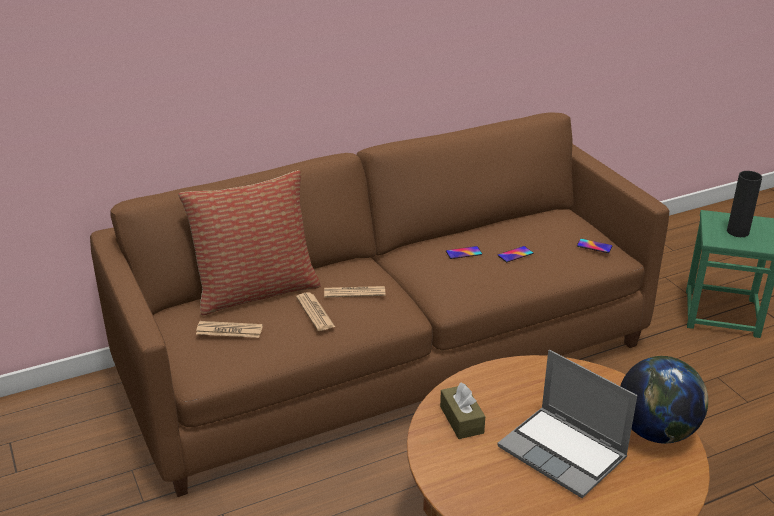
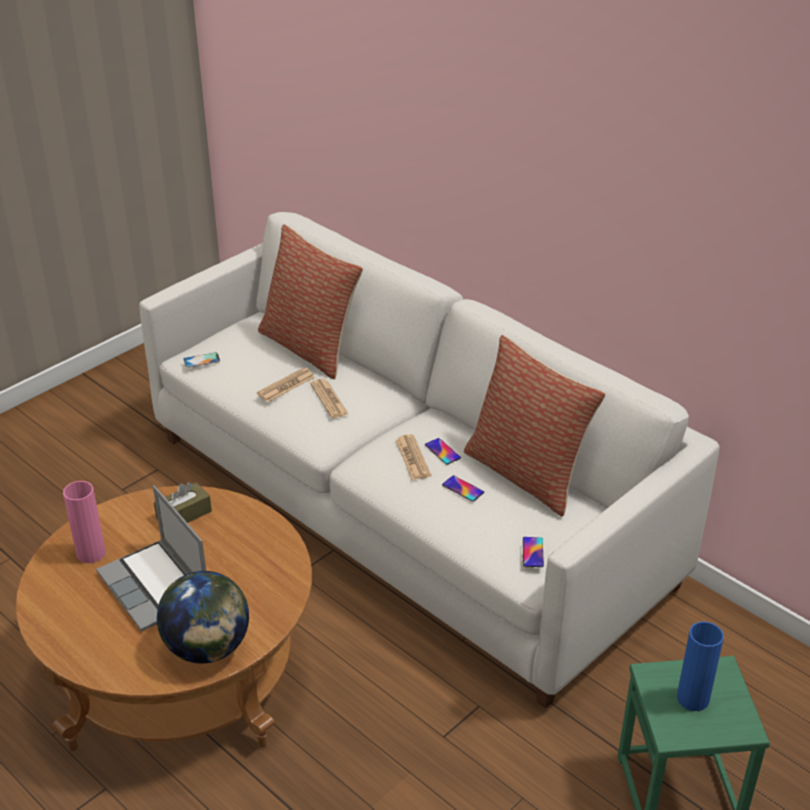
camera: 70 degrees right, 5 degrees up
brown sofa [90,112,669,497] -> white sofa [139,212,720,708]
newspaper [196,321,263,338] -> newspaper moved to [395,434,431,480]
laptop [497,350,637,498] -> laptop turned 60 degrees counterclockwise [96,485,206,632]
black vase [727,171,762,237] -> blue vase [677,622,724,711]
none -> pink vase [63,481,106,563]
none -> phone [183,352,220,368]
none -> pillow [464,335,606,516]

